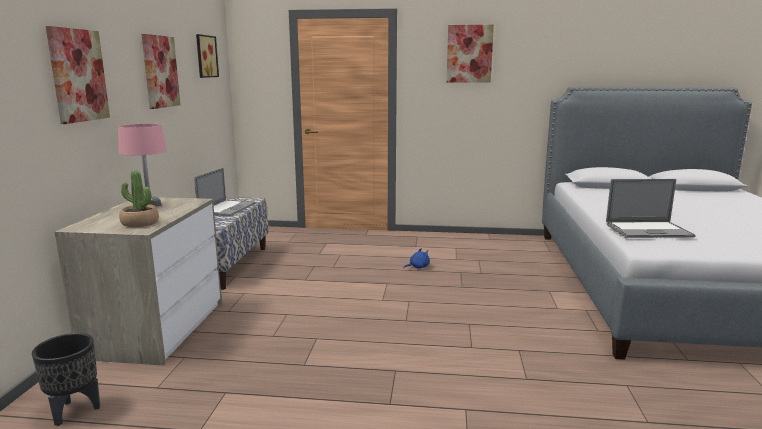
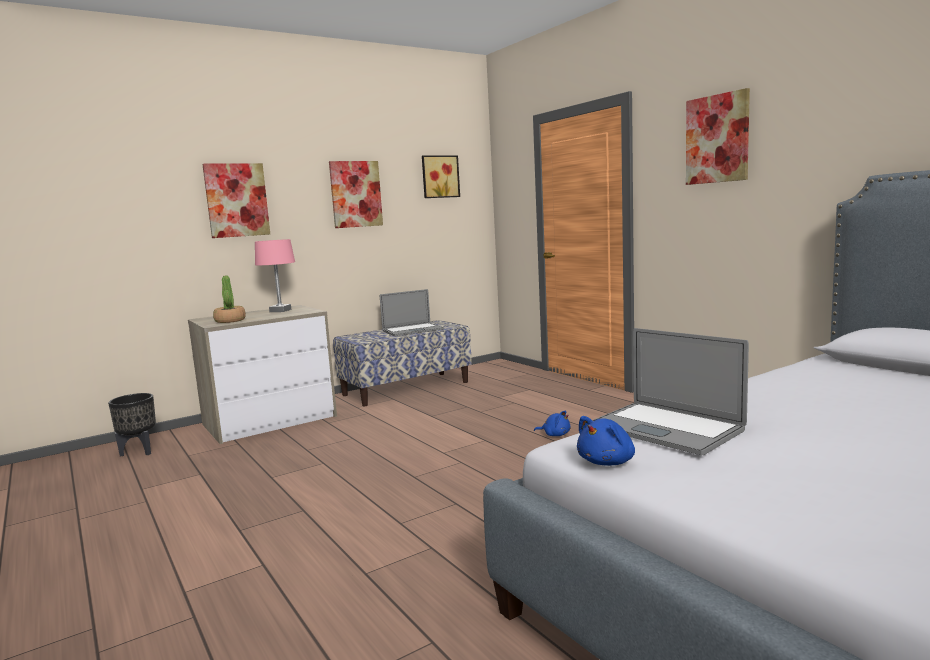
camera: 50 degrees right, 5 degrees down
none -> blue plush toy [577,416,635,466]

